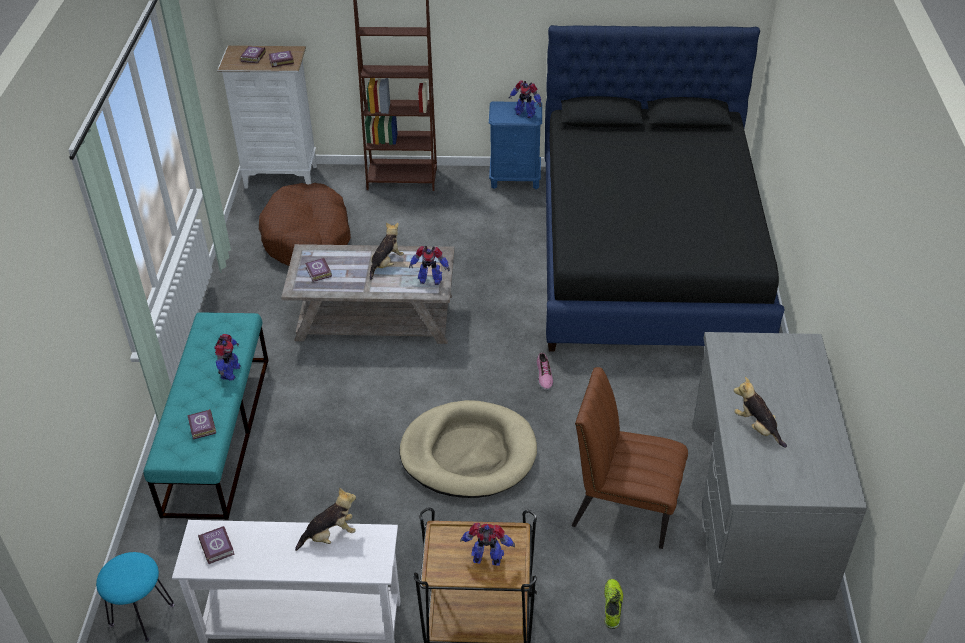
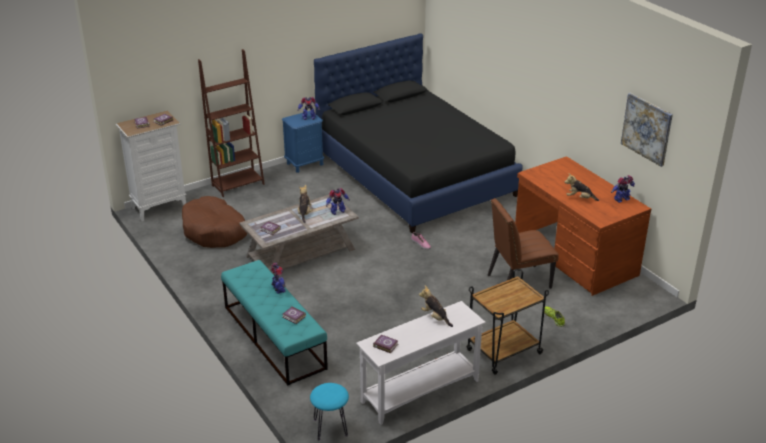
camera: 35 degrees left, 10 degrees down
plush toy [295,487,356,551] -> plush toy turned 75 degrees counterclockwise [419,286,453,327]
beige dog bed [399,400,537,498] -> none
toy robot [460,523,515,566] -> toy robot moved to [611,175,635,203]
grey desk [692,332,867,600] -> brown desk [515,156,651,296]
none -> picture [621,93,673,167]

